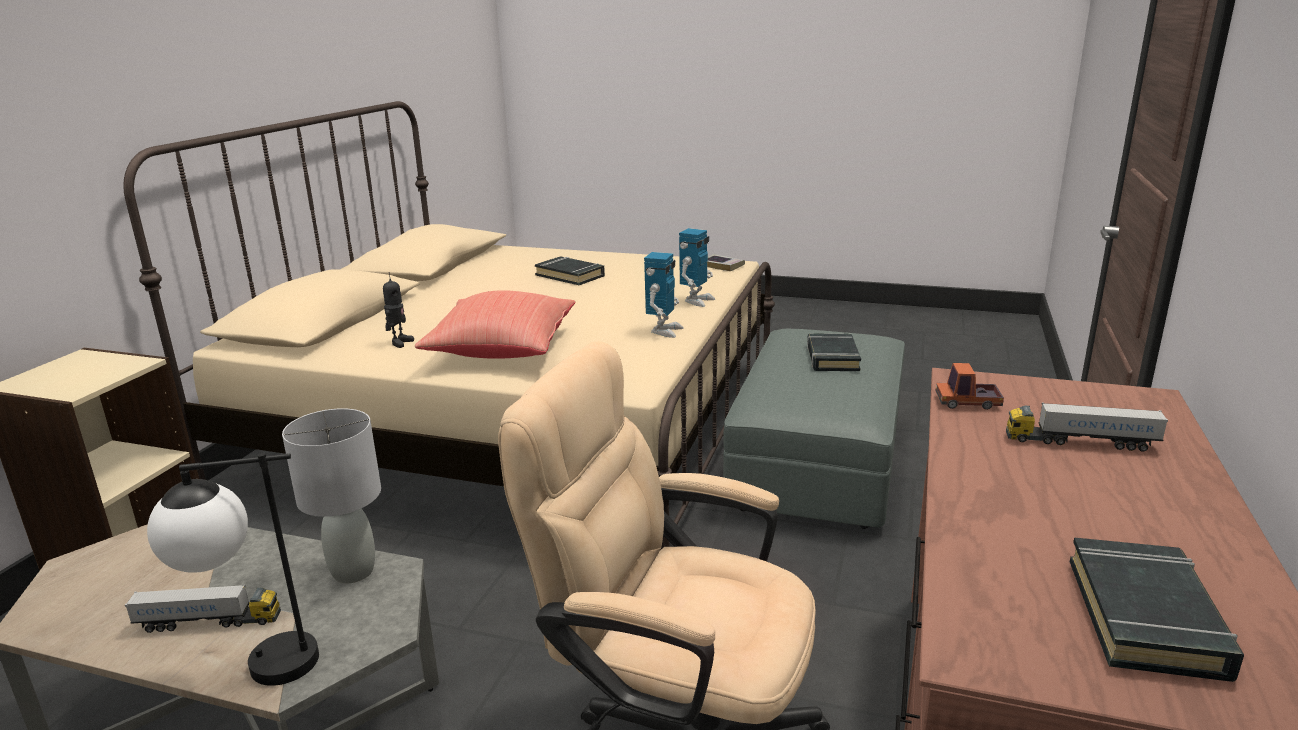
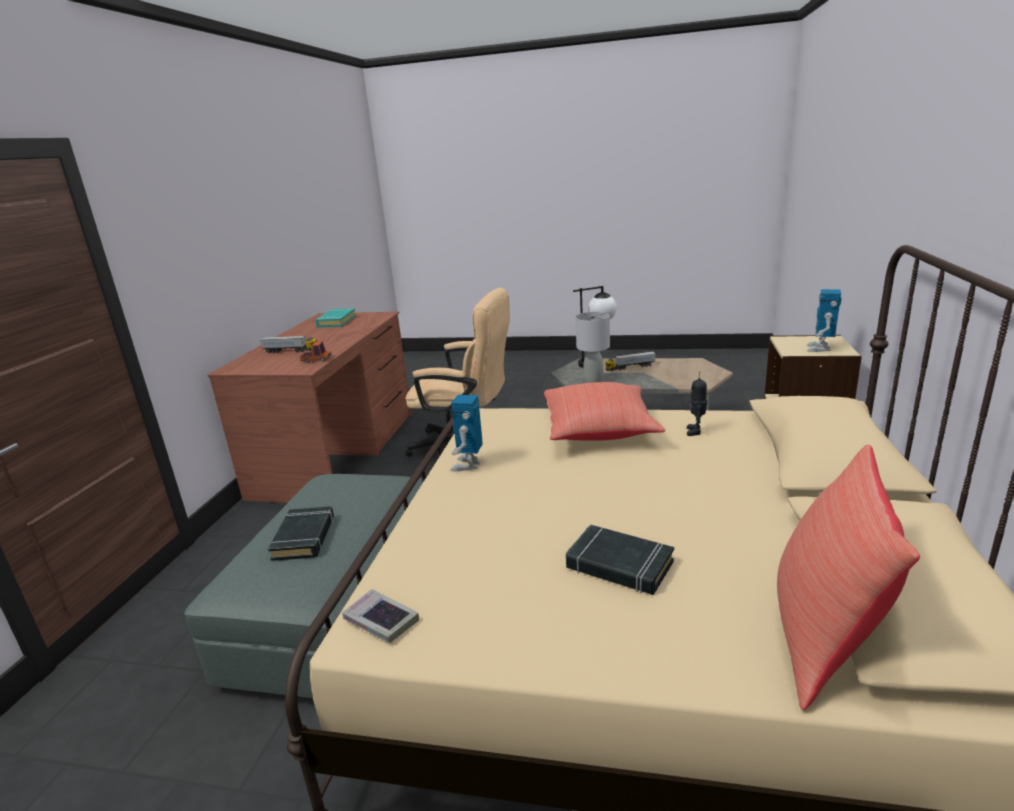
camera: 175 degrees right, 0 degrees up
toy robot [679,228,715,307] -> toy robot moved to [807,289,842,352]
black book [1070,537,1244,682] -> turquoise book [315,308,356,328]
none -> red pillow [777,444,920,710]

